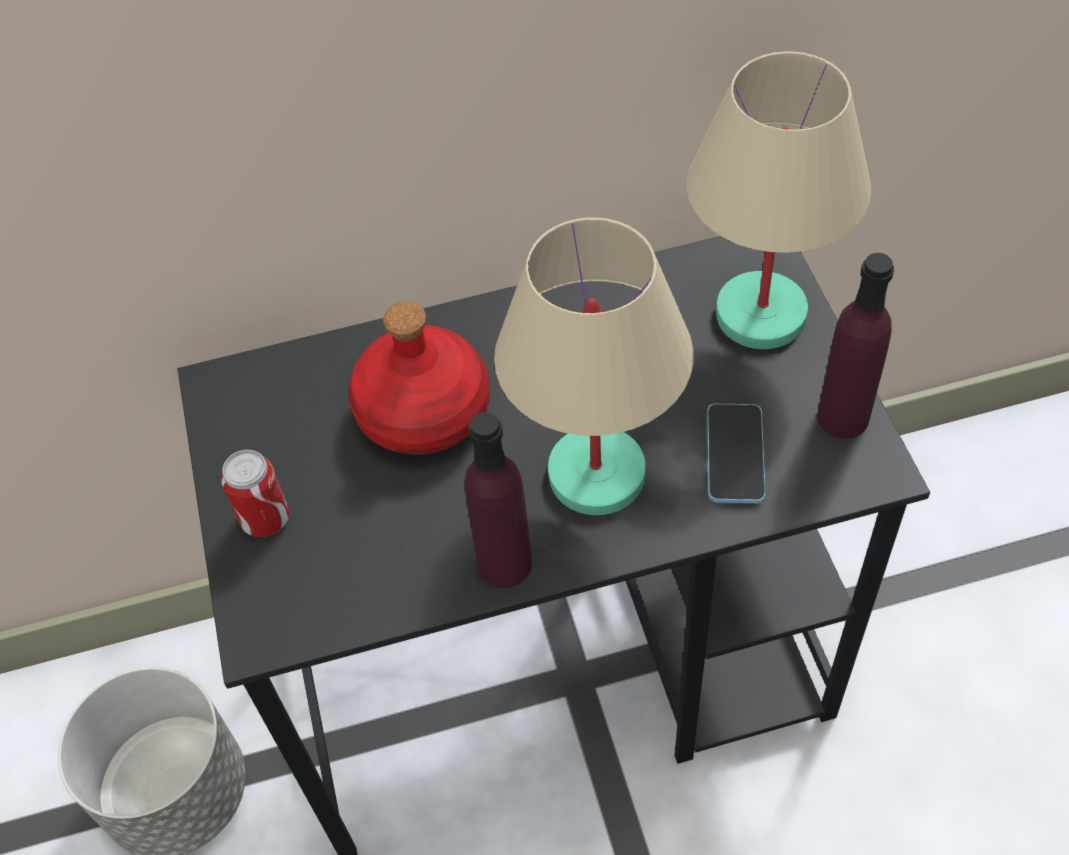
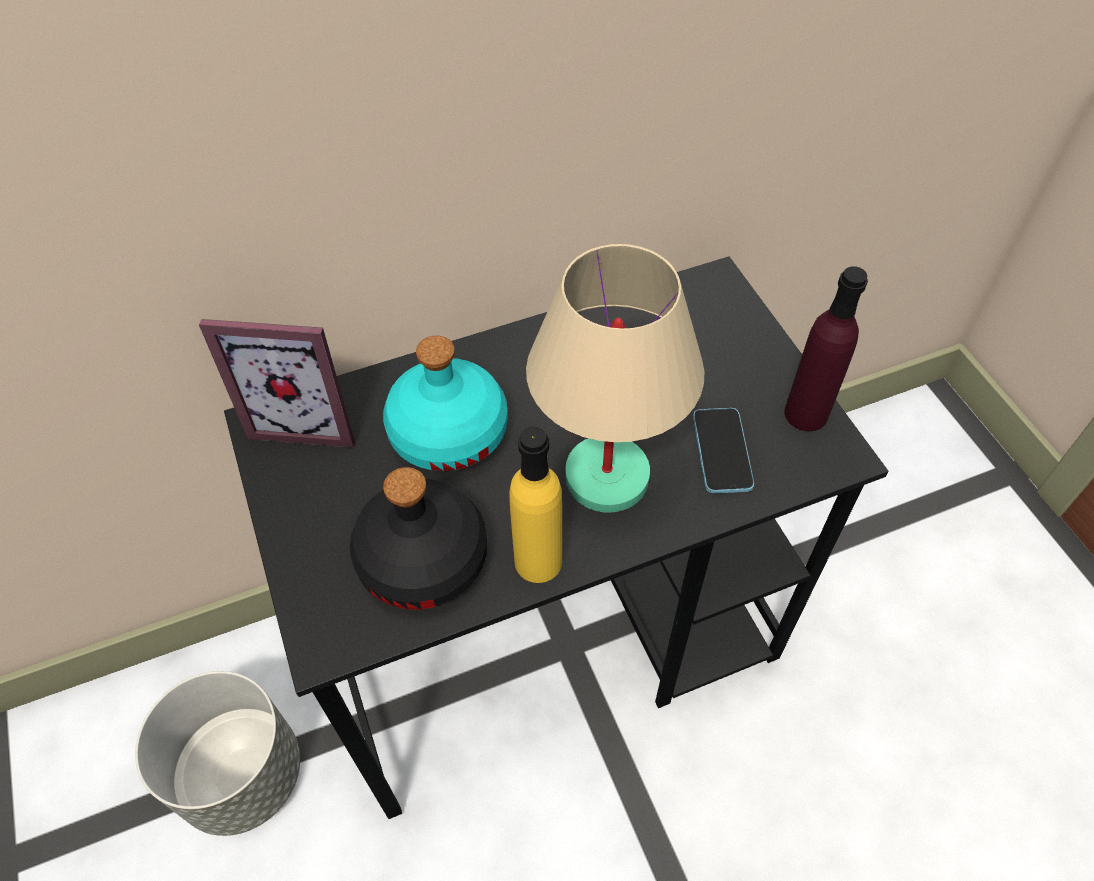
camera: 10 degrees left, 0 degrees up
can [221,450,289,537] -> none
red bottle [348,301,490,455] -> turquoise bottle [383,336,507,472]
purple bottle [465,412,532,588] -> yellow bottle [509,426,562,583]
beige table lamp [687,51,871,349] -> none
none -> picture frame [199,319,355,448]
none -> black bottle [350,467,487,609]

